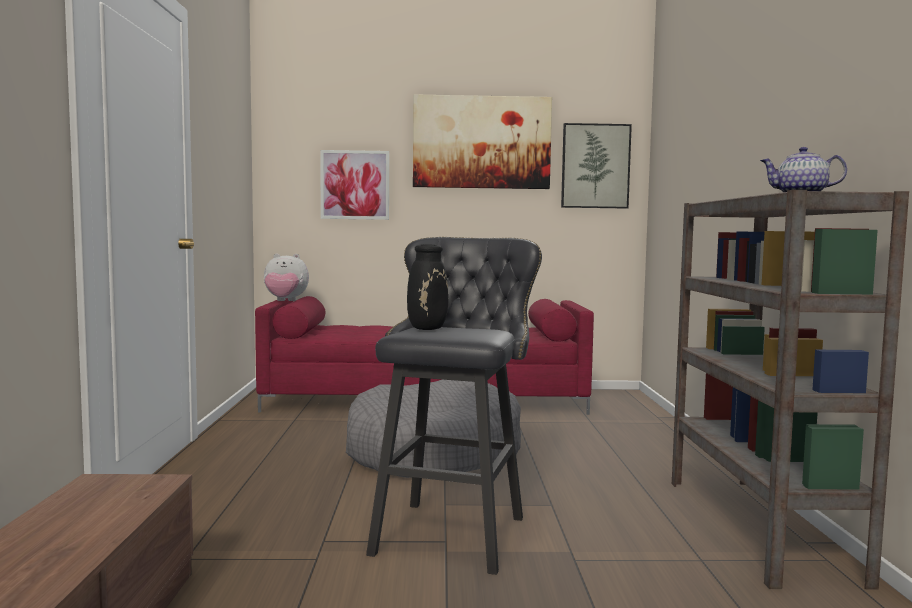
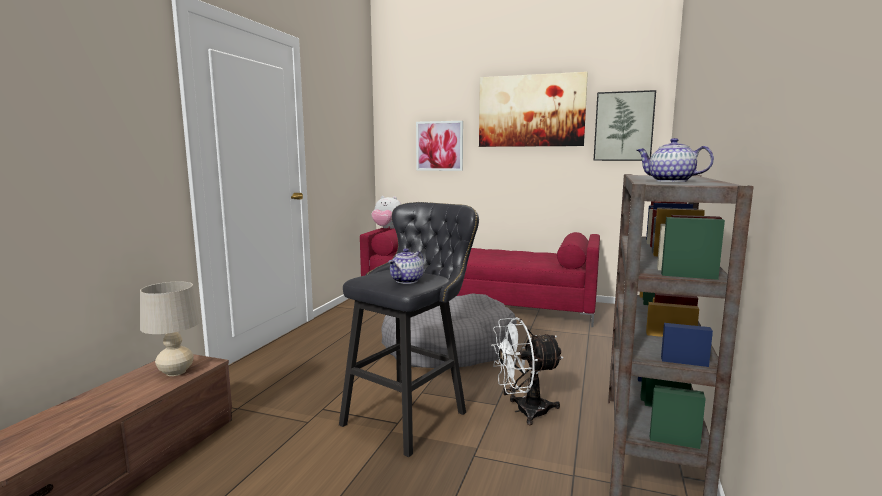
camera: 20 degrees right, 5 degrees up
black vase [407,244,448,330] -> none
none -> beige table lamp [140,282,201,376]
none -> teapot [388,248,424,284]
none -> white fan [491,317,564,425]

